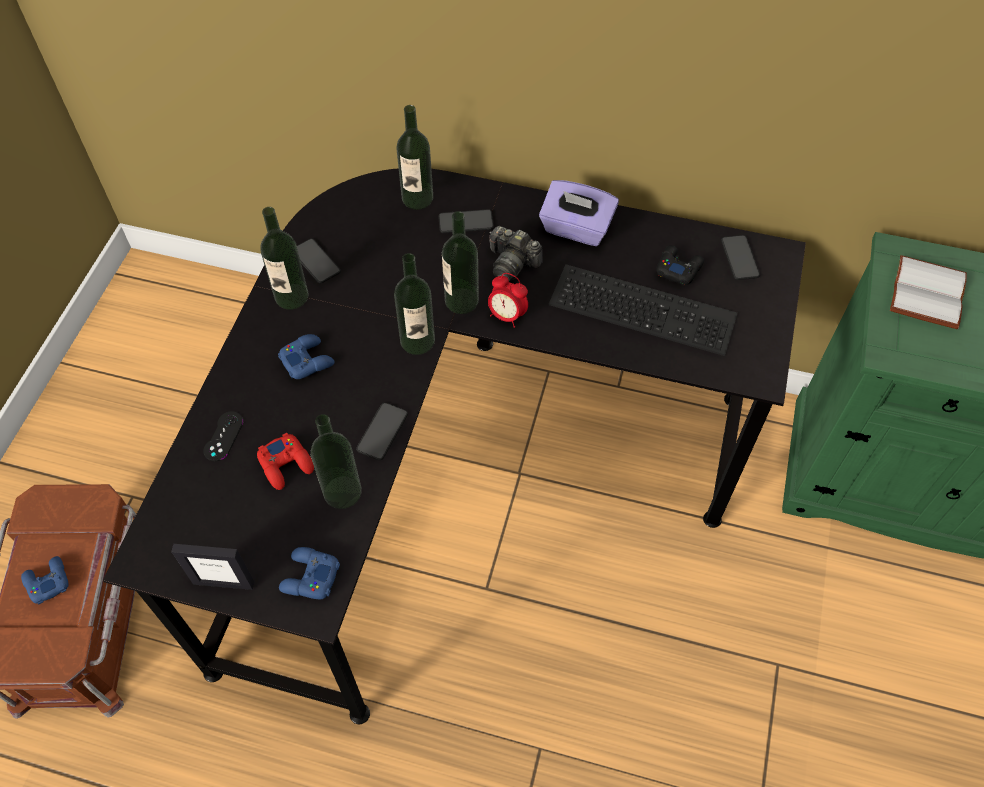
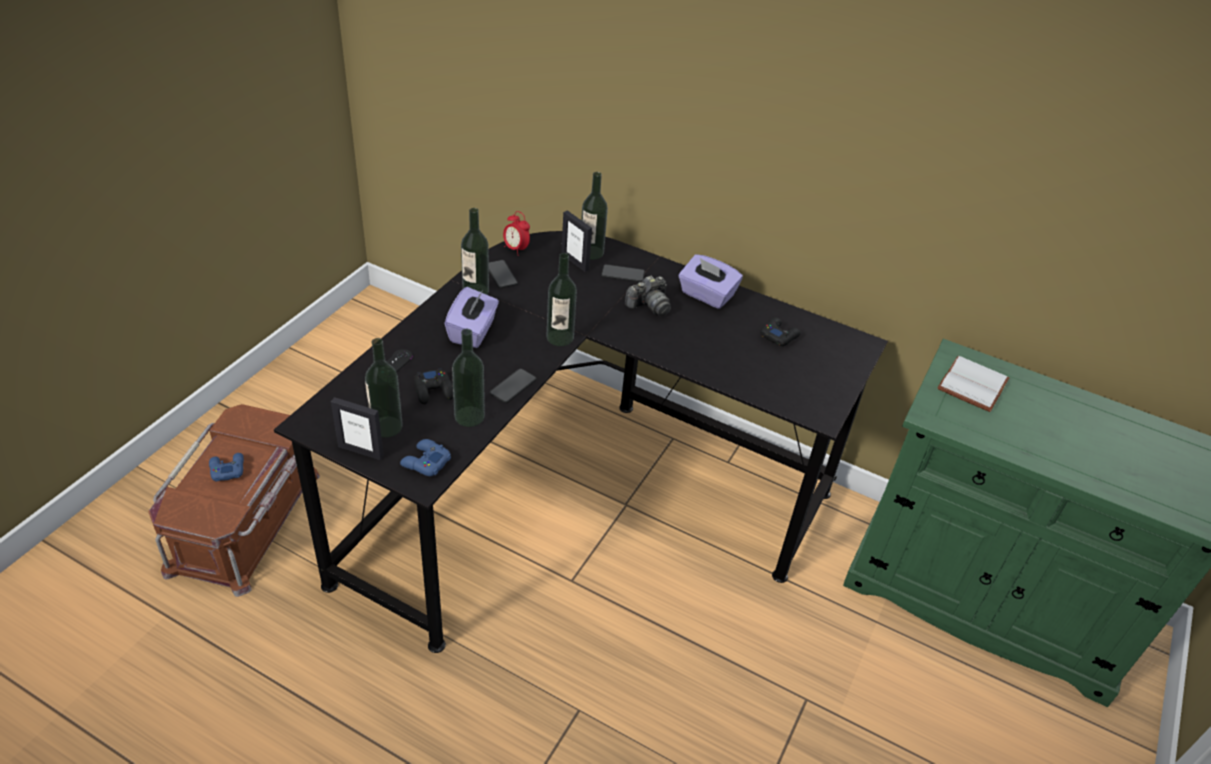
camera: 10 degrees right, 15 degrees down
red game controller [257,433,314,490] -> black game controller [414,368,453,404]
blue game controller [278,334,335,379] -> purple tissue box [445,287,499,348]
bottle [442,211,479,314] -> bottle moved to [365,338,403,438]
alarm clock [488,273,528,328] -> alarm clock moved to [503,211,530,256]
camera [489,226,542,281] -> camera turned 75 degrees counterclockwise [625,276,671,316]
keyboard [549,264,738,356] -> none
phone [721,235,760,280] -> none
none -> picture frame [561,210,592,272]

